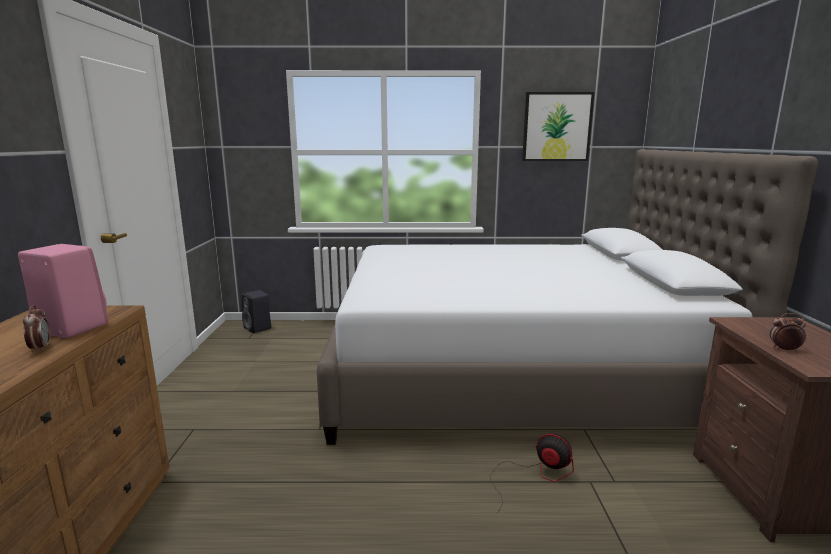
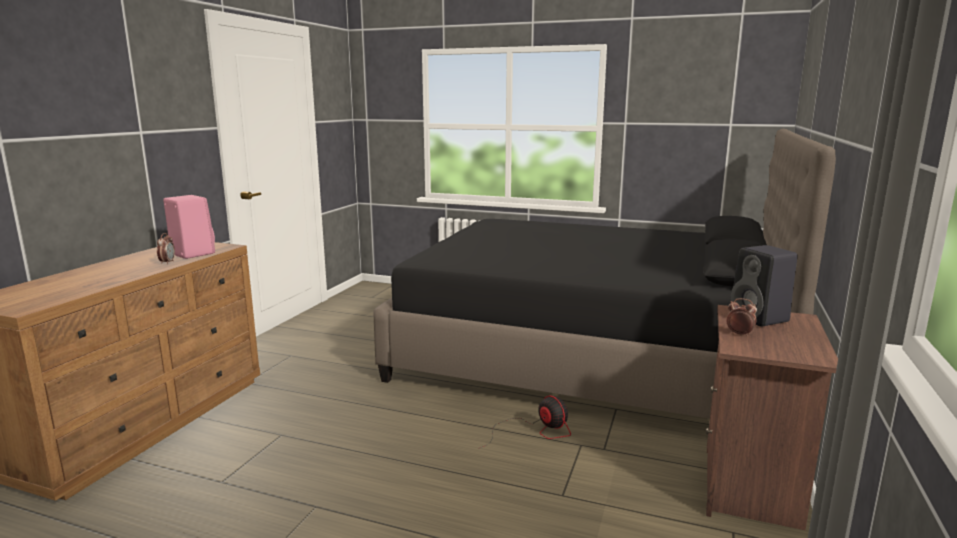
camera: 20 degrees right, 0 degrees up
black speaker [242,290,271,333] -> black speaker moved to [731,245,798,327]
white bed [317,149,818,445] -> black bed [373,129,836,419]
picture [522,92,594,161] -> none

